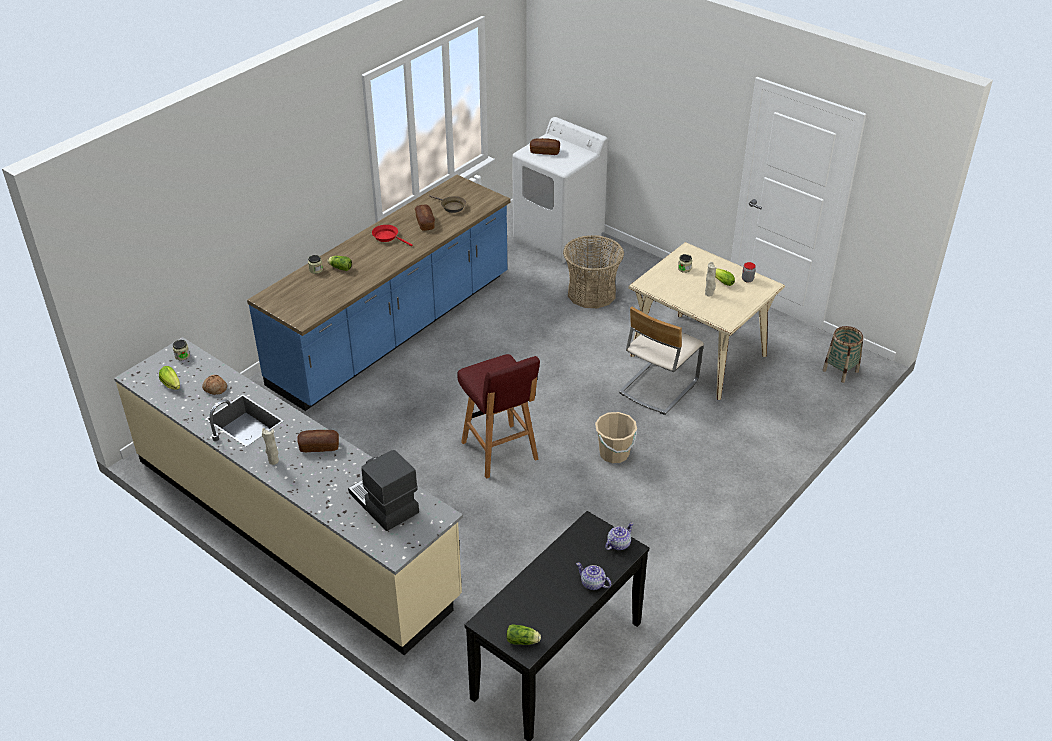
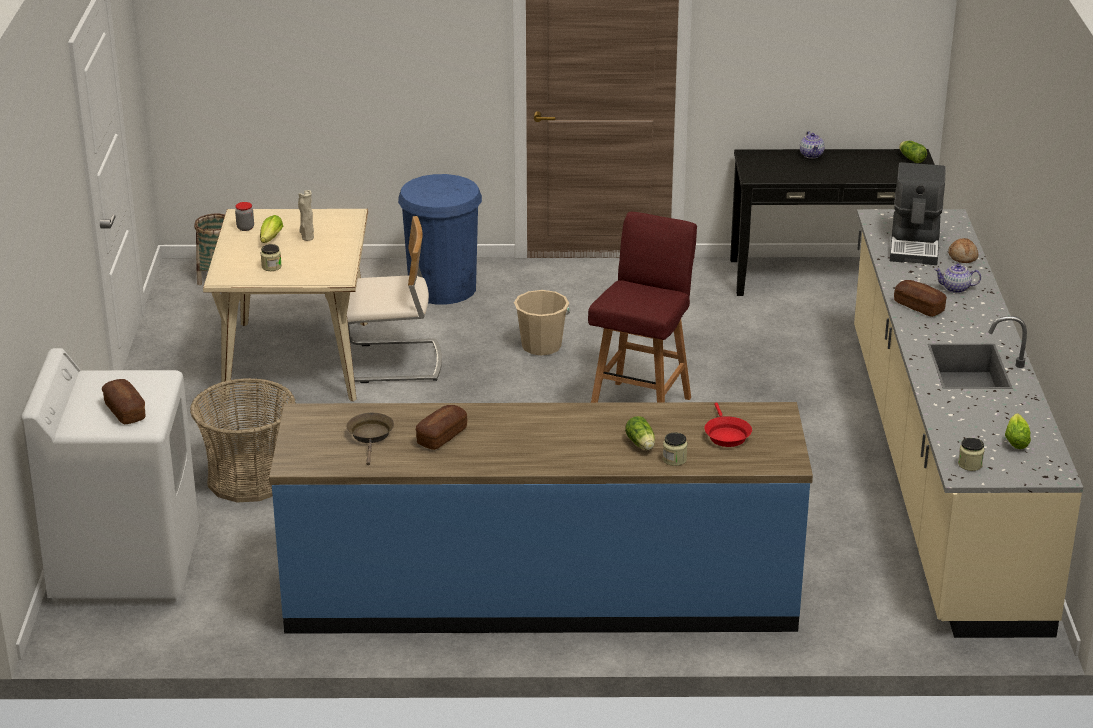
camera: 130 degrees left, 10 degrees down
bread [202,375,227,395] -> bread moved to [948,238,979,263]
beige vase [262,428,279,465] -> none
red frying pan [372,225,412,246] -> red frying pan moved to [704,403,752,447]
teapot [605,522,634,550] -> teapot moved to [934,264,981,293]
none -> blue trash can [398,174,482,305]

